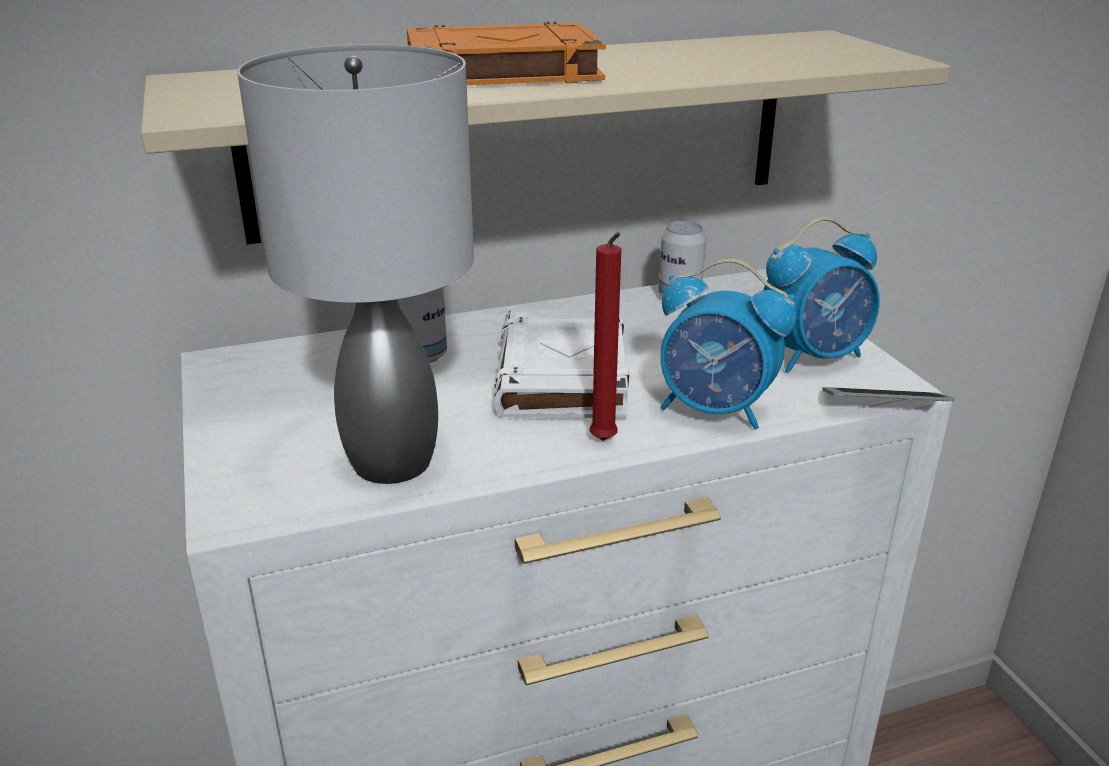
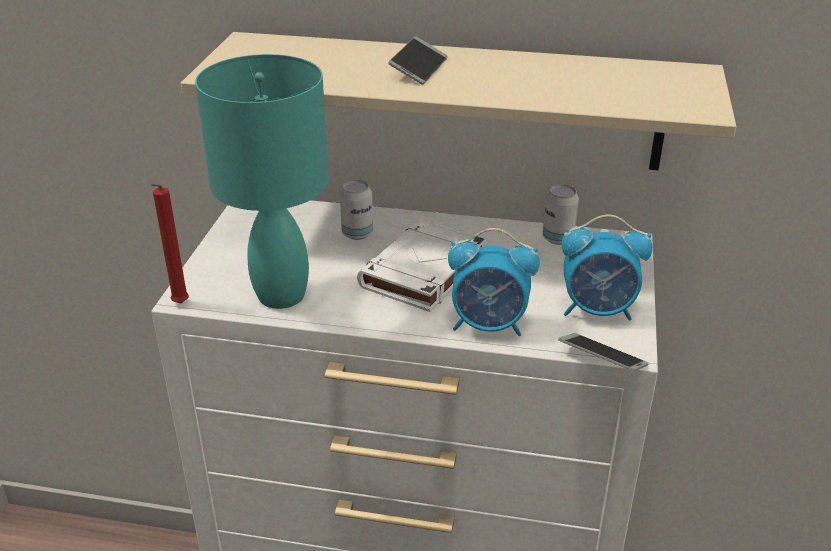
camera: 30 degrees right, 5 degrees up
grey table lamp [237,44,474,484] -> turquoise table lamp [195,54,329,309]
orange book [407,21,606,85] -> phone [388,37,448,84]
red candle [590,232,621,441] -> red candle moved to [151,184,189,303]
alarm clock [660,259,797,430] -> alarm clock turned 45 degrees counterclockwise [448,228,540,336]

